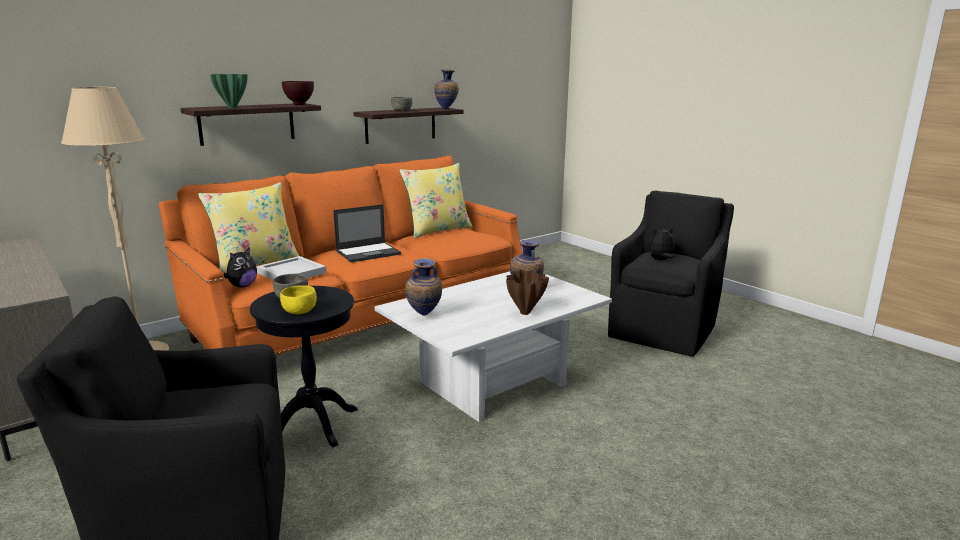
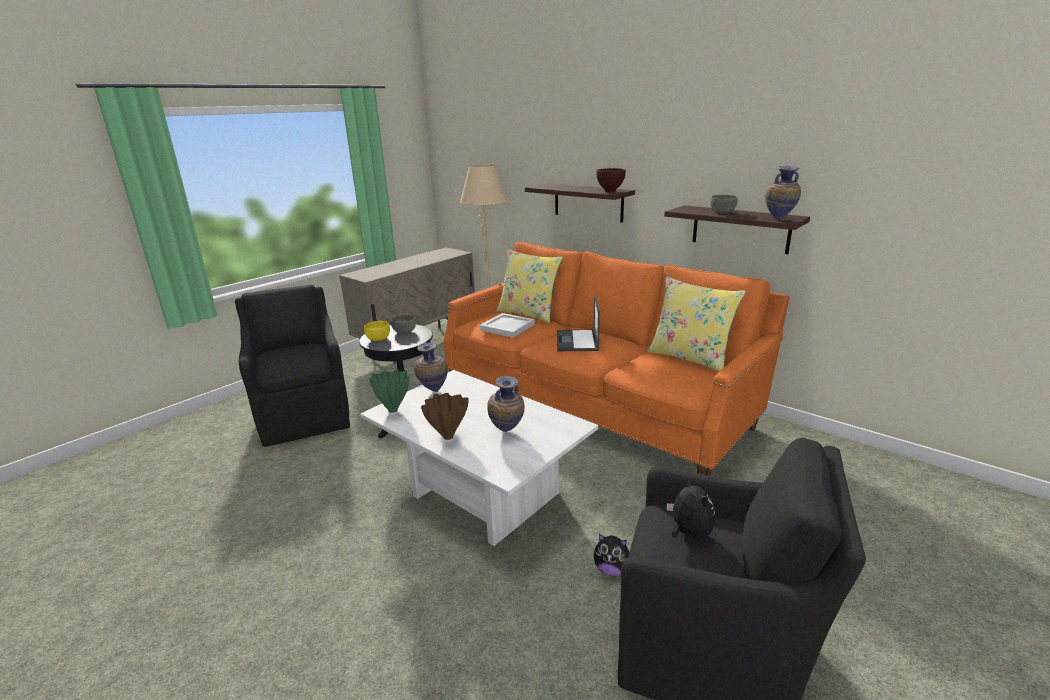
camera: 80 degrees right, 5 degrees up
green vase [210,74,248,108] -> green vase moved to [369,369,409,413]
plush toy [223,248,257,288] -> plush toy moved to [594,534,629,576]
laptop [333,204,401,262] -> laptop turned 45 degrees clockwise [557,294,600,351]

